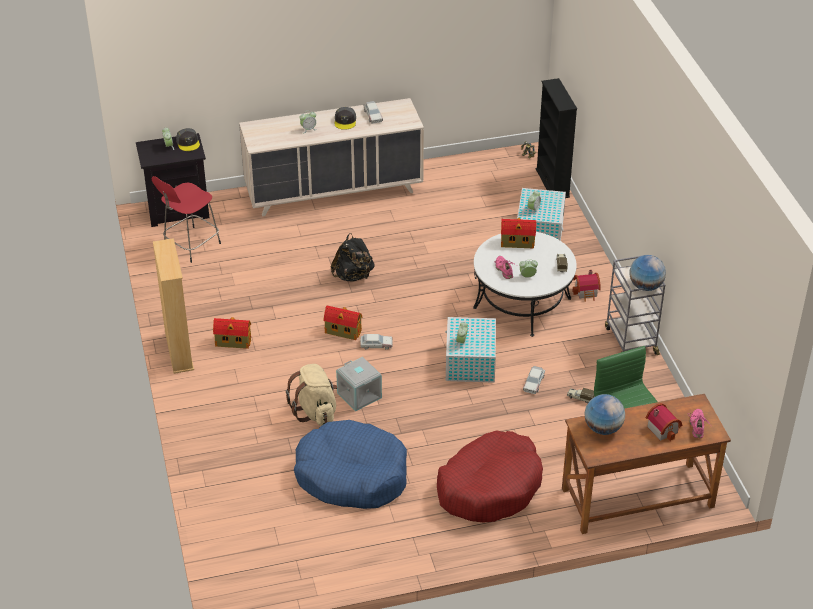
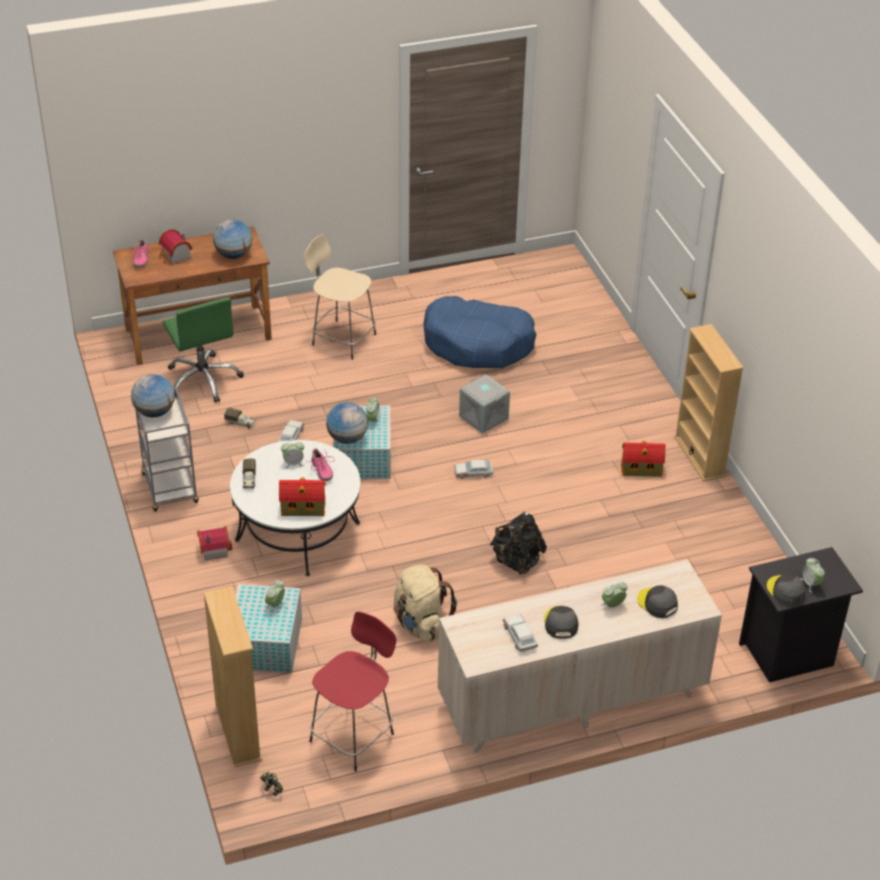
camera: 175 degrees right, 0 degrees up
red stool [152,176,221,263] -> red stool moved to [310,611,396,772]
beige backpack [286,364,338,426] -> beige backpack moved to [393,564,457,642]
toy house [323,306,362,340] -> none
red dog bed [437,430,543,522] -> beige stool [304,234,376,360]
black bookcase [536,78,577,198] -> beige bookcase [203,586,262,767]
none -> globe [326,402,368,444]
none -> grey cap [637,585,678,618]

